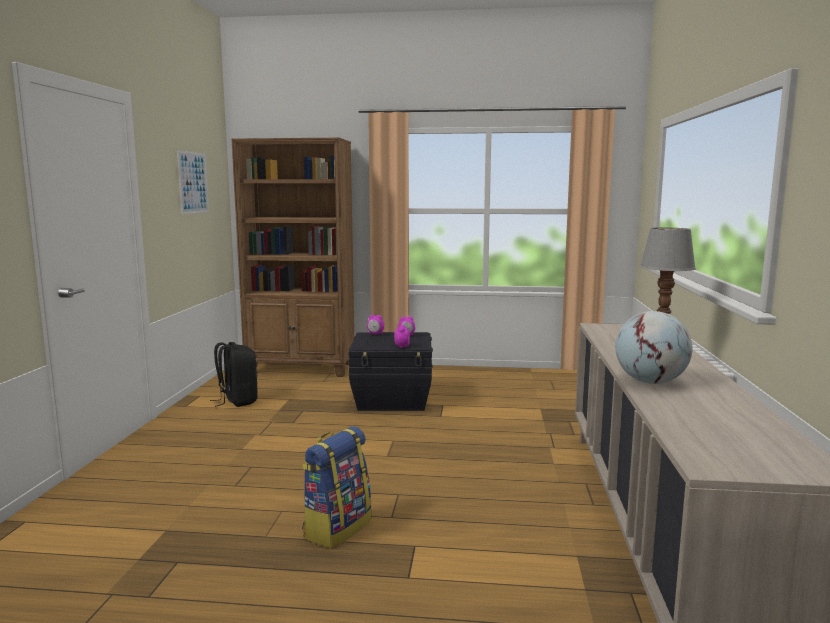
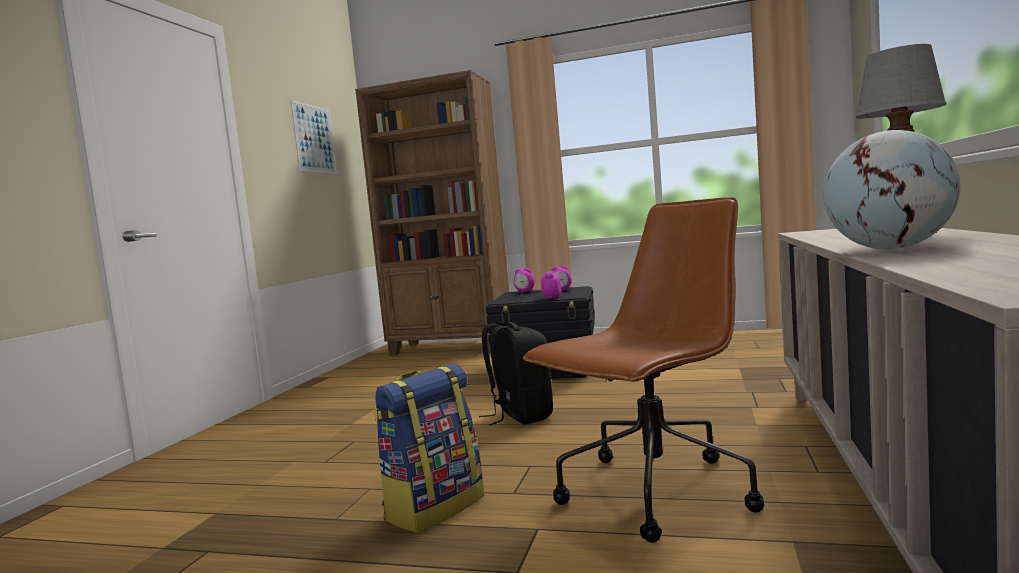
camera: 10 degrees right, 5 degrees down
black backpack [210,342,258,407] -> black backpack moved to [479,322,553,426]
none -> brown office chair [522,197,764,543]

